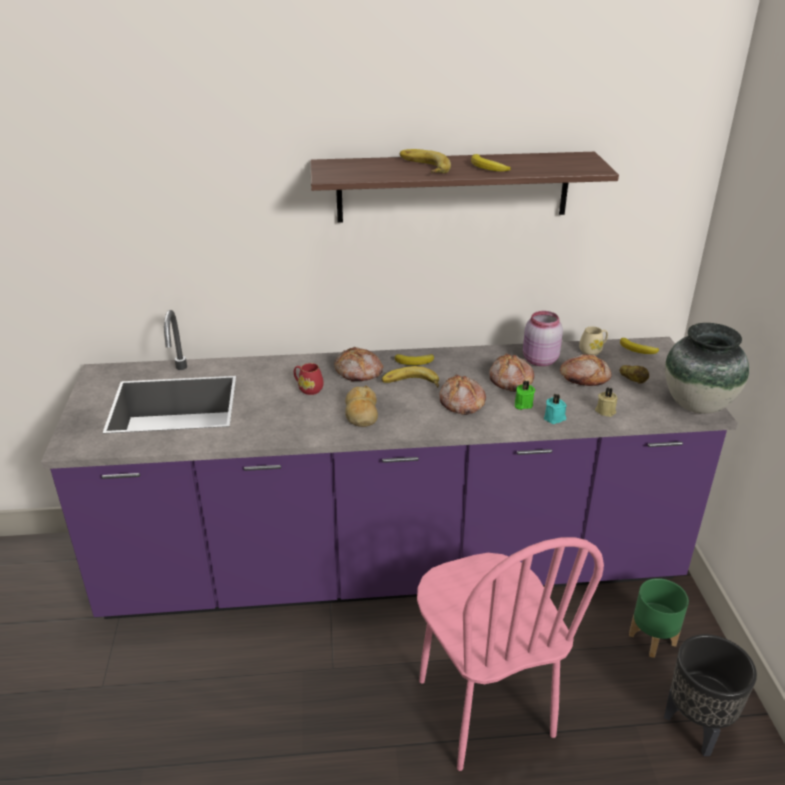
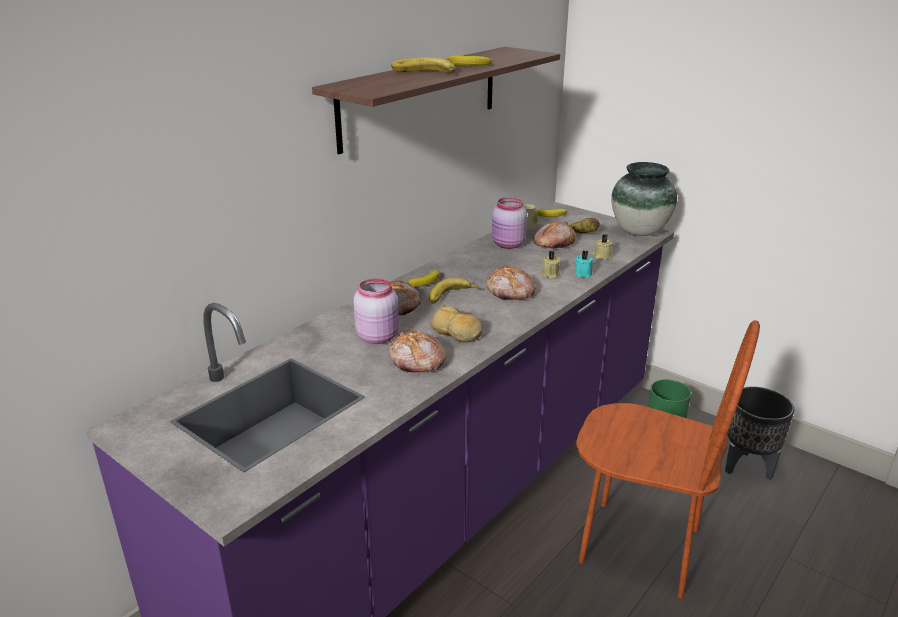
camera: 45 degrees left, 5 degrees down
red mug [294,363,324,395] -> pink jar [353,278,399,344]
pink chair [417,537,604,771] -> brown chair [576,320,760,598]
bread [489,353,534,392] -> bread moved to [389,330,446,372]
green candle [515,380,535,410] -> beige candle [541,251,560,279]

